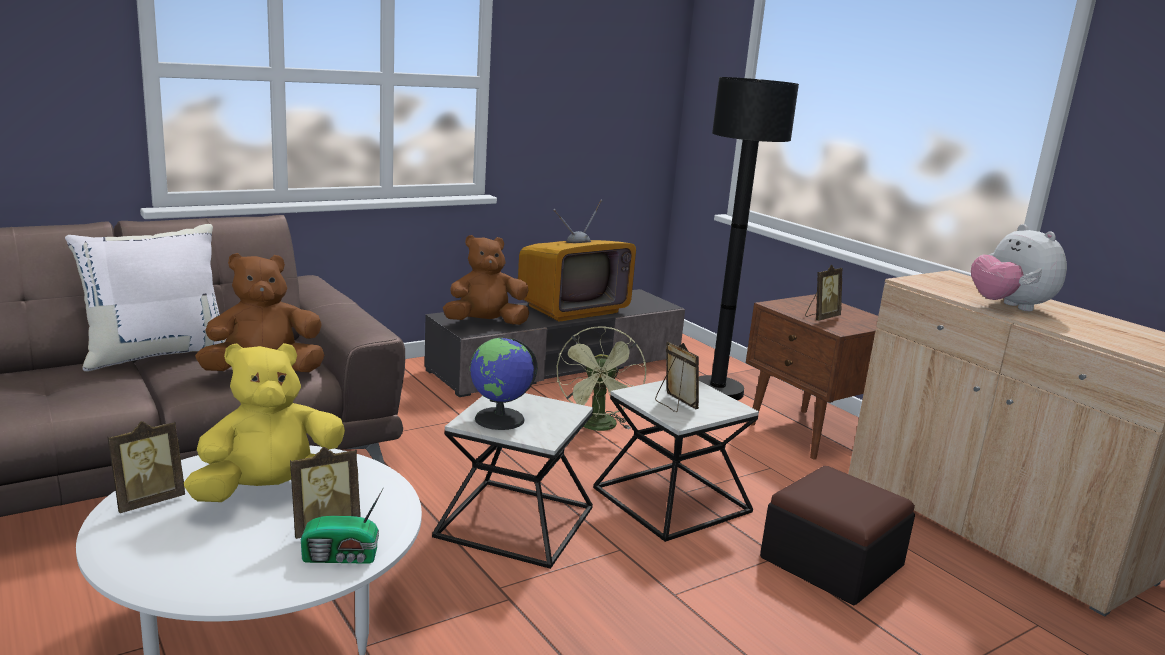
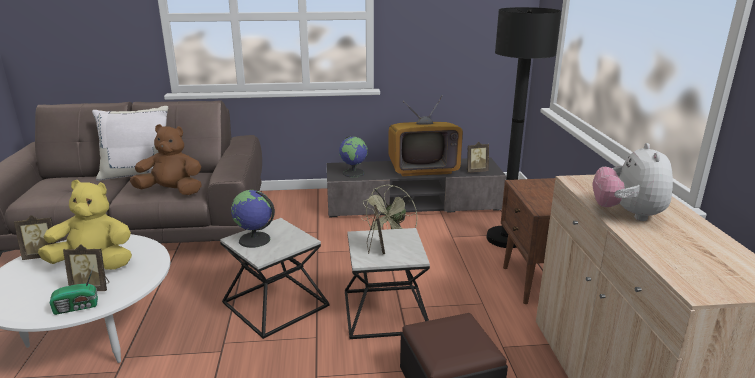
camera: 30 degrees right, 5 degrees up
radio [301,489,383,564] -> radio turned 45 degrees counterclockwise [50,265,98,315]
brown plush toy [443,235,529,325] -> globe [339,136,368,177]
picture frame [805,264,843,321] -> picture frame moved to [467,142,489,173]

